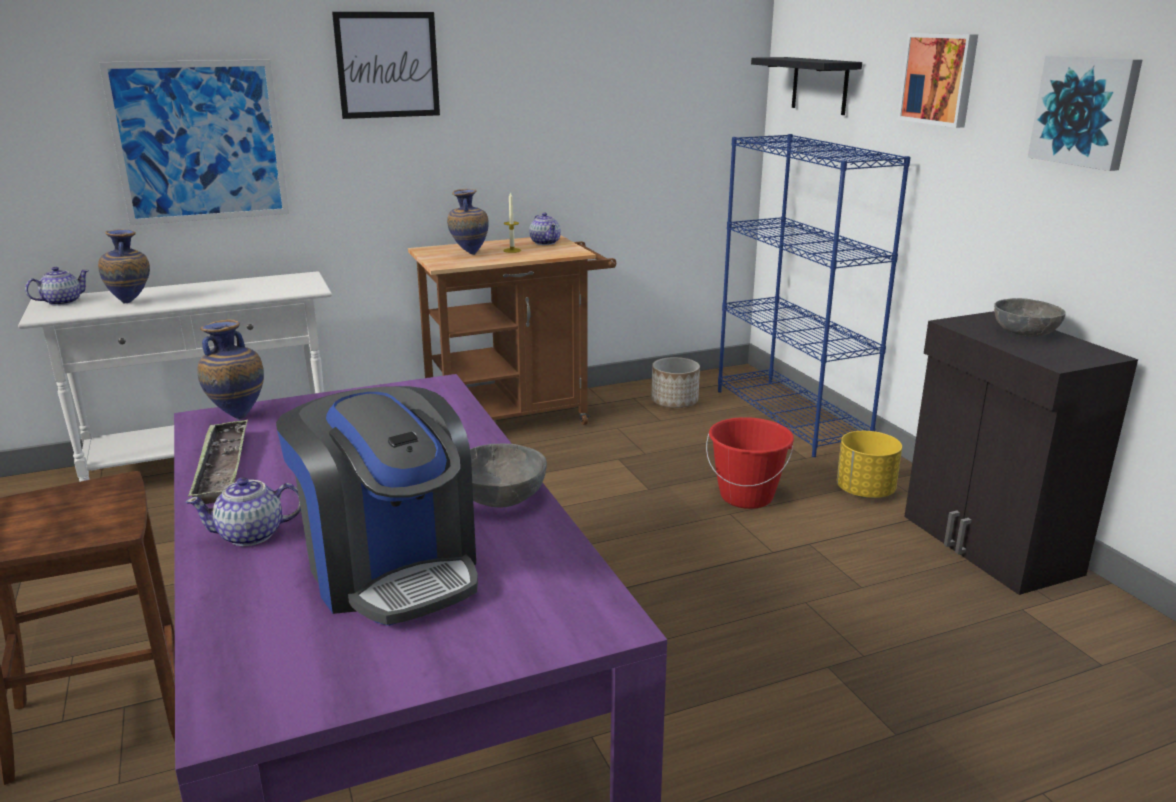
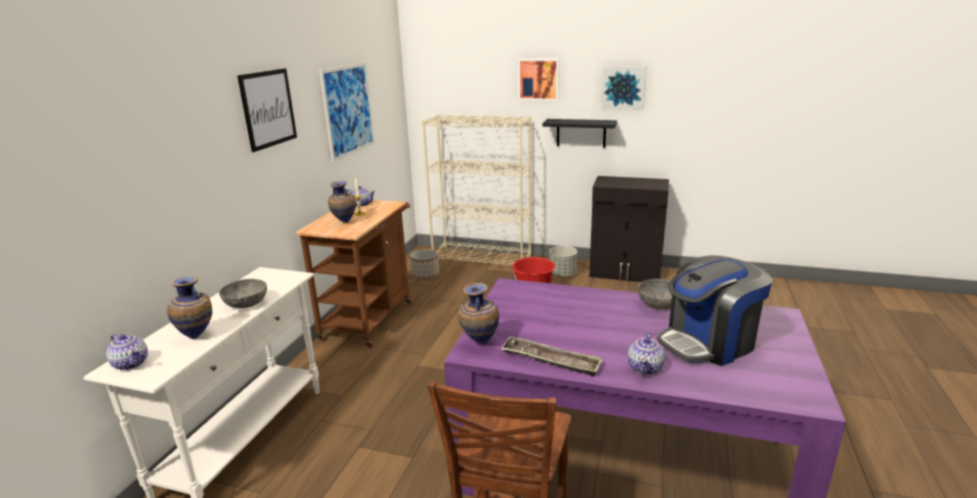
camera: 50 degrees left, 0 degrees up
teapot [25,267,89,306] -> teapot turned 135 degrees clockwise [106,334,148,370]
picture [99,59,289,225] -> picture moved to [319,62,375,162]
coffee machine [276,386,478,626] -> coffee machine turned 150 degrees clockwise [657,255,773,366]
blue bookcase [718,134,911,457] -> beige bookcase [422,115,531,265]
black shelf [751,57,862,115] -> black shelf moved to [543,119,617,148]
yellow planter [837,431,902,498] -> grey planter [549,246,577,278]
grey bowl [994,298,1066,337] -> grey bowl moved to [219,279,267,308]

